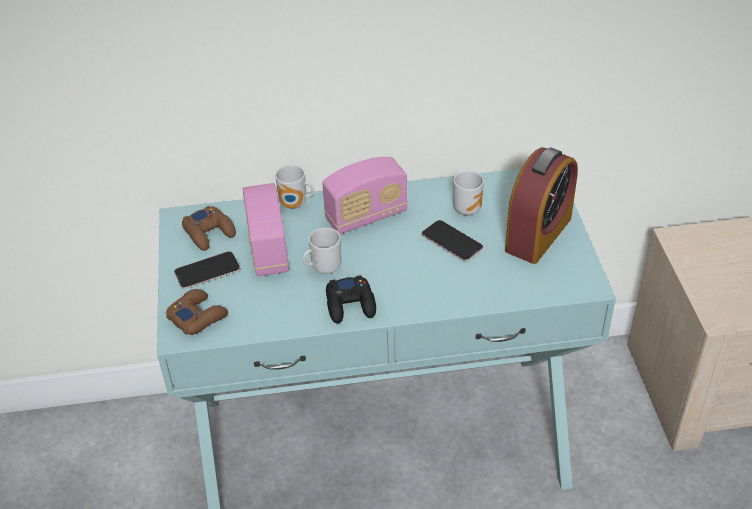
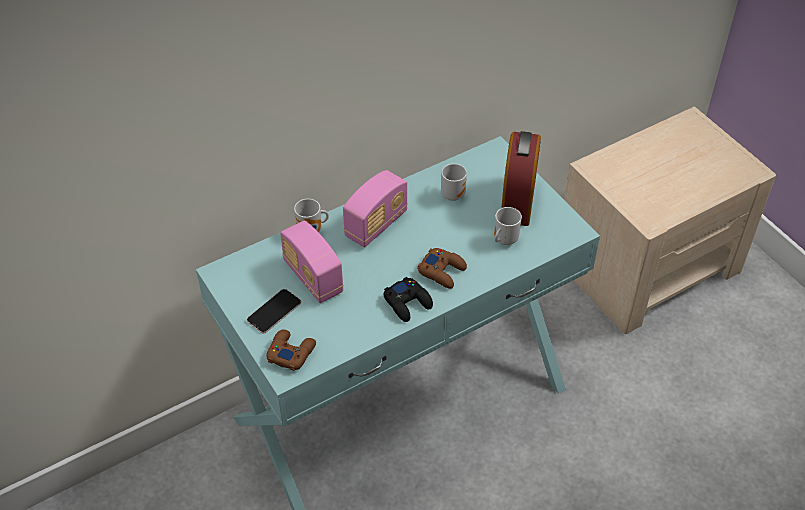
camera: 25 degrees left, 5 degrees up
brown game controller [182,206,236,251] -> brown game controller moved to [418,248,467,289]
mug [302,228,342,274] -> mug moved to [494,207,522,245]
phone [422,220,483,262] -> none

